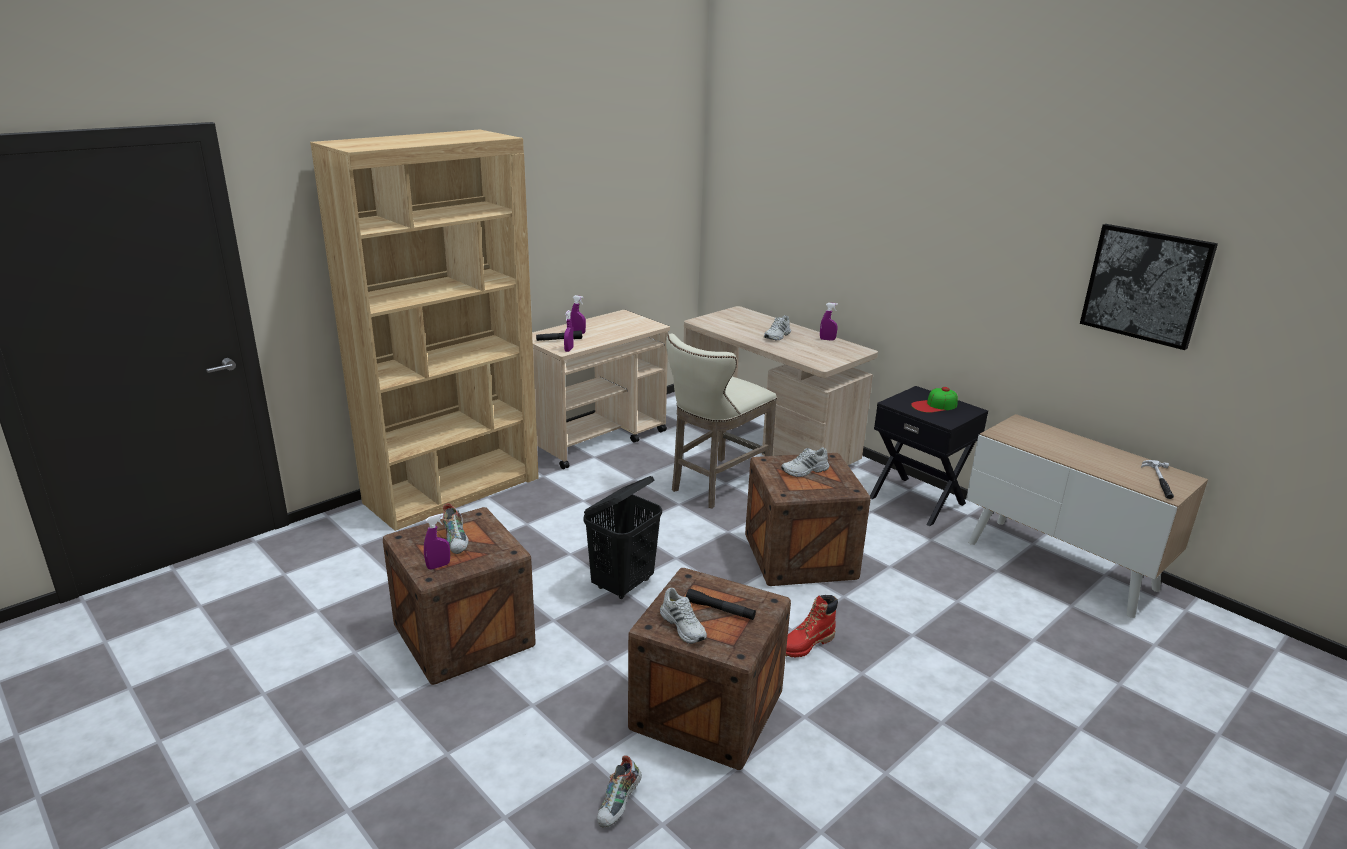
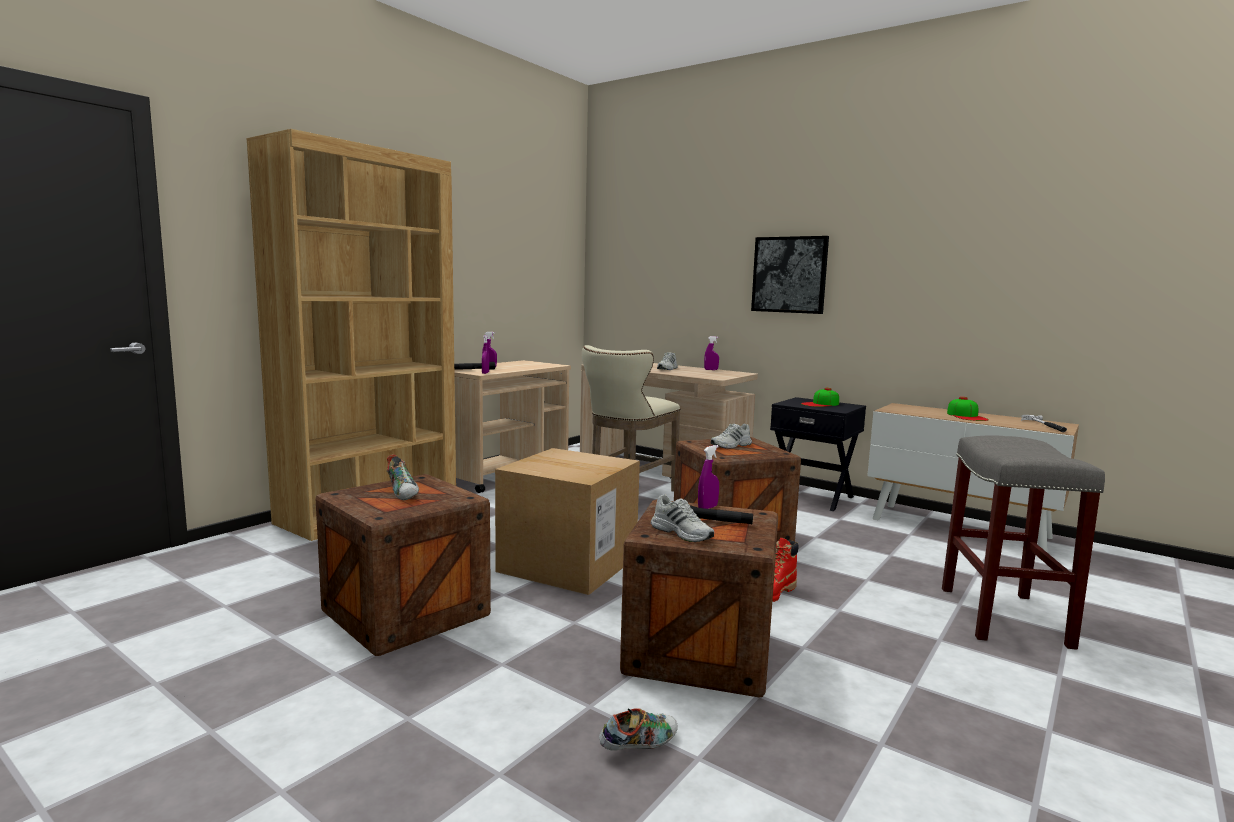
camera: 10 degrees left, 15 degrees down
purple spray bottle [424,514,450,570] -> purple spray bottle moved to [698,445,719,509]
black laundry basket [583,476,662,599] -> cardboard box [495,448,640,595]
shoe [597,755,642,828] -> shoe turned 135 degrees counterclockwise [599,708,678,751]
picture [1080,224,1218,350] -> picture moved to [751,236,829,314]
none -> grey stool [942,435,1105,650]
none -> cap [947,397,989,421]

